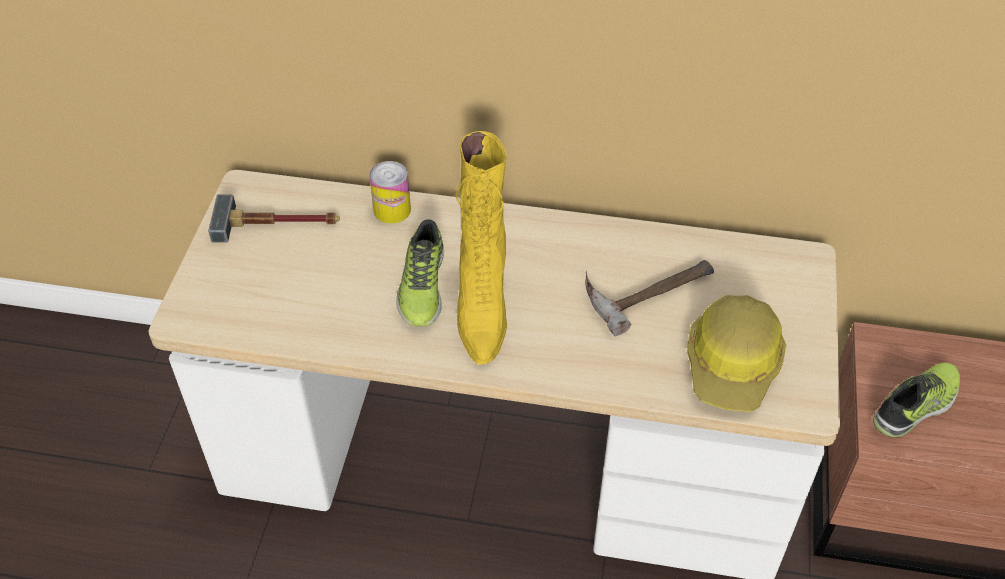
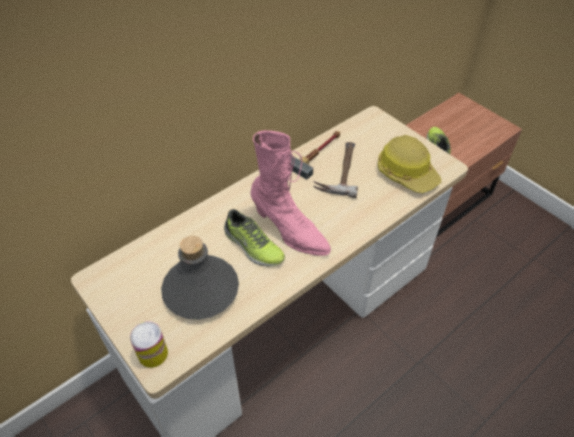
camera: 50 degrees left, 0 degrees up
hammer [208,195,340,243] -> hammer moved to [290,131,340,179]
can [369,161,411,224] -> can moved to [130,321,168,368]
yellow boot [456,131,507,365] -> pink boot [250,130,331,256]
none -> grey bottle [161,236,239,320]

